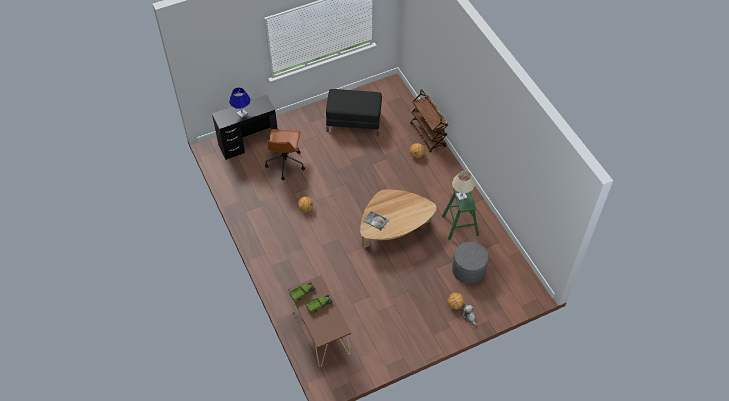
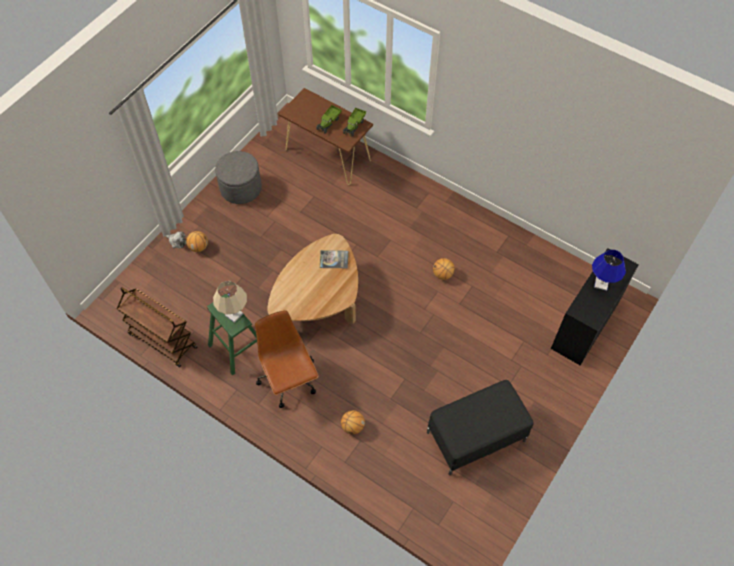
camera: 150 degrees right, 5 degrees up
brown office chair [265,129,305,180] -> brown office chair moved to [255,310,319,408]
brown cart [410,89,448,152] -> brown cart moved to [117,287,197,367]
grey ottoman [452,242,489,284] -> grey ottoman moved to [215,151,262,204]

